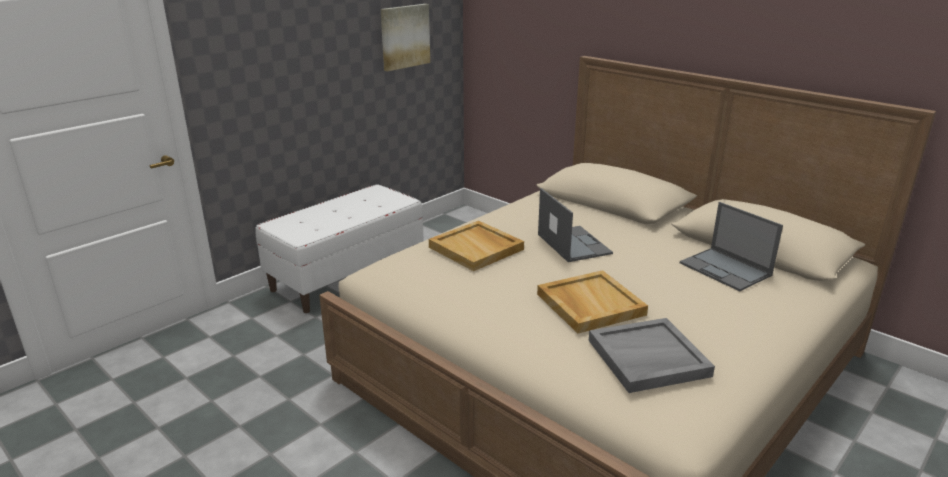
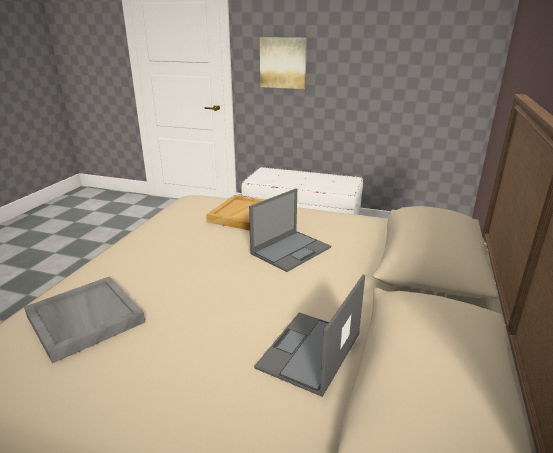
camera: 65 degrees right, 0 degrees up
picture [381,4,430,71] -> picture moved to [260,37,307,89]
beige tray [537,270,648,333] -> none

